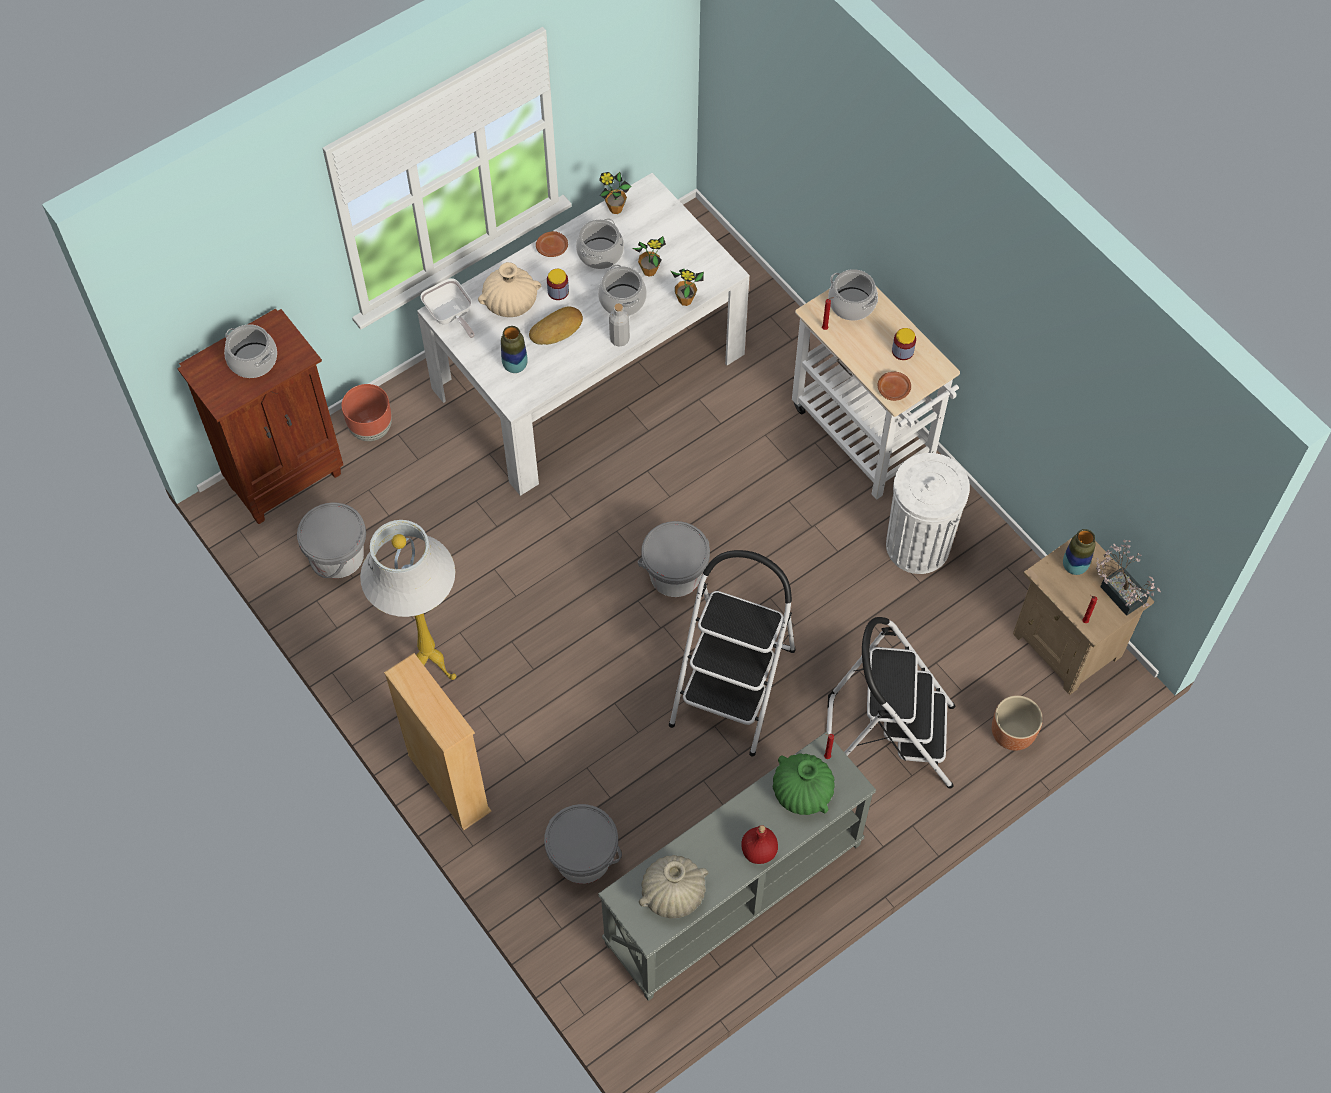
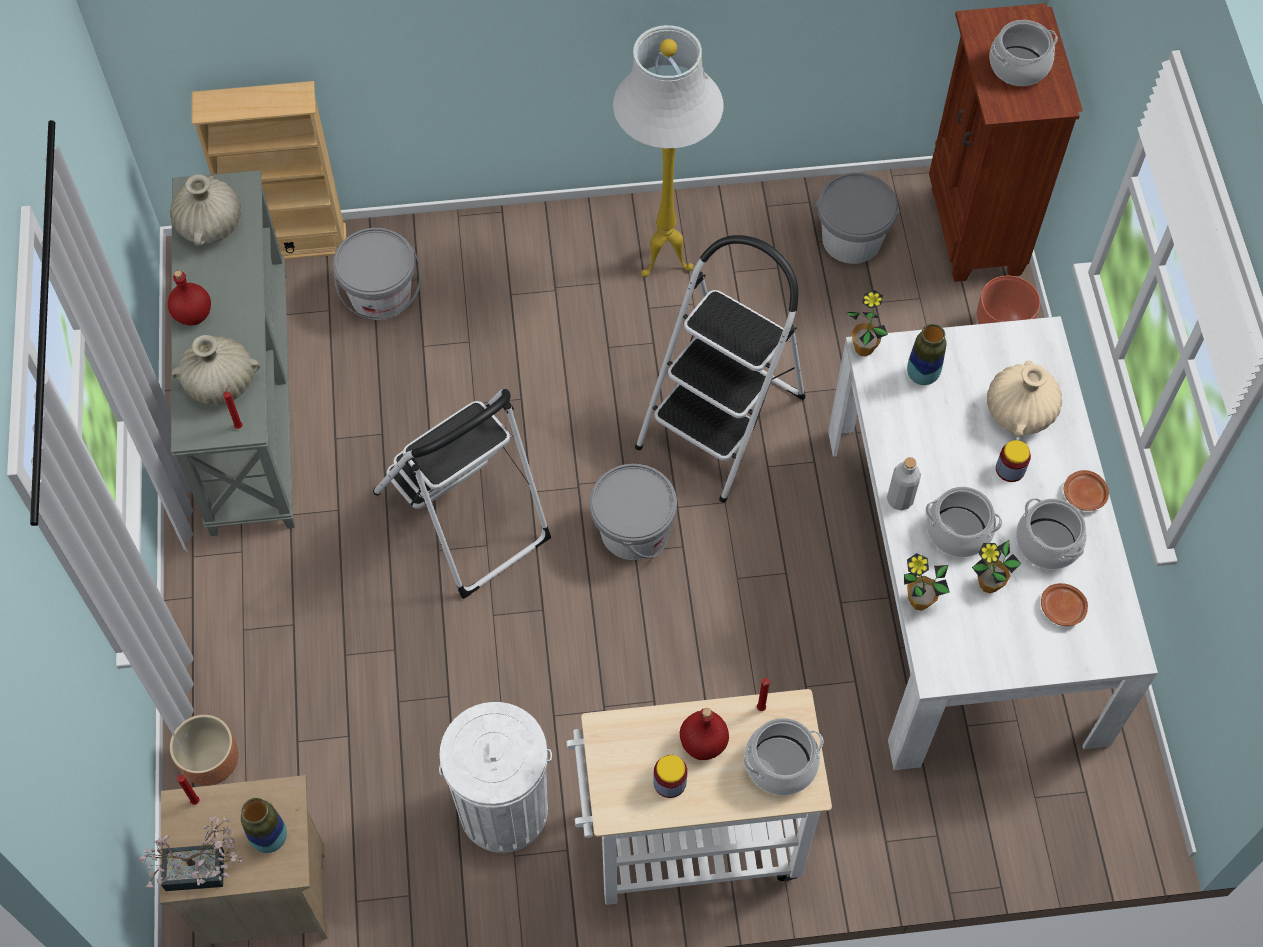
camera: 120 degrees right, 0 degrees up
beige bookcase [384,653,492,830] -> beige bookcase moved to [192,81,346,260]
frying pan [420,279,475,338] -> none
bread [529,306,583,345] -> none
potted plant [599,172,631,214] -> potted plant moved to [847,290,888,356]
green vase [773,753,835,815] -> beige vase [171,335,260,405]
step ladder [826,617,955,788] -> step ladder moved to [635,235,806,503]
brown plate [878,372,911,401] -> brown plate moved to [1041,583,1088,626]
none -> red bottle [680,708,729,760]

